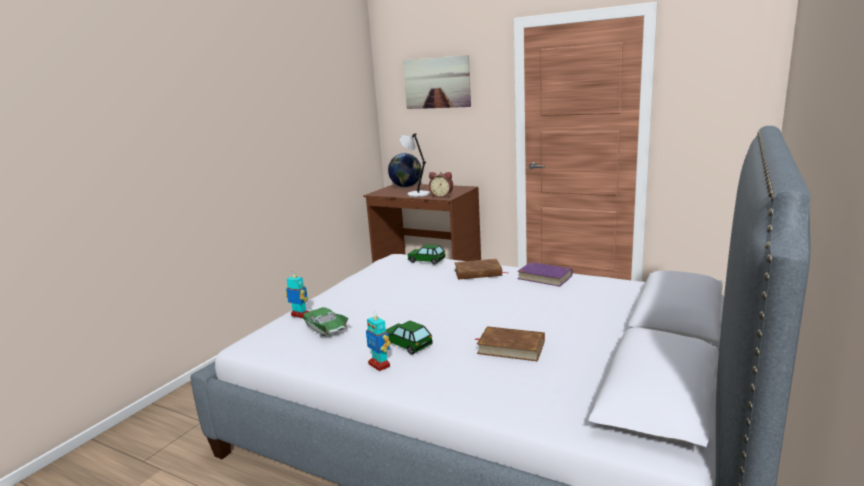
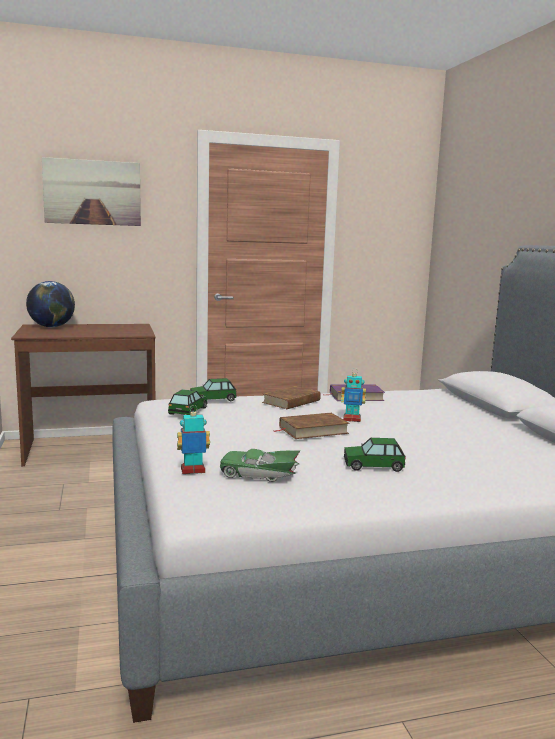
camera: 45 degrees left, 5 degrees down
toy robot [366,311,391,371] -> toy robot moved to [341,368,366,422]
grey table lamp [400,133,430,197] -> none
alarm clock [429,172,453,198] -> none
brown book [475,326,545,361] -> brown book moved to [273,413,350,439]
none -> toy car [168,389,208,415]

